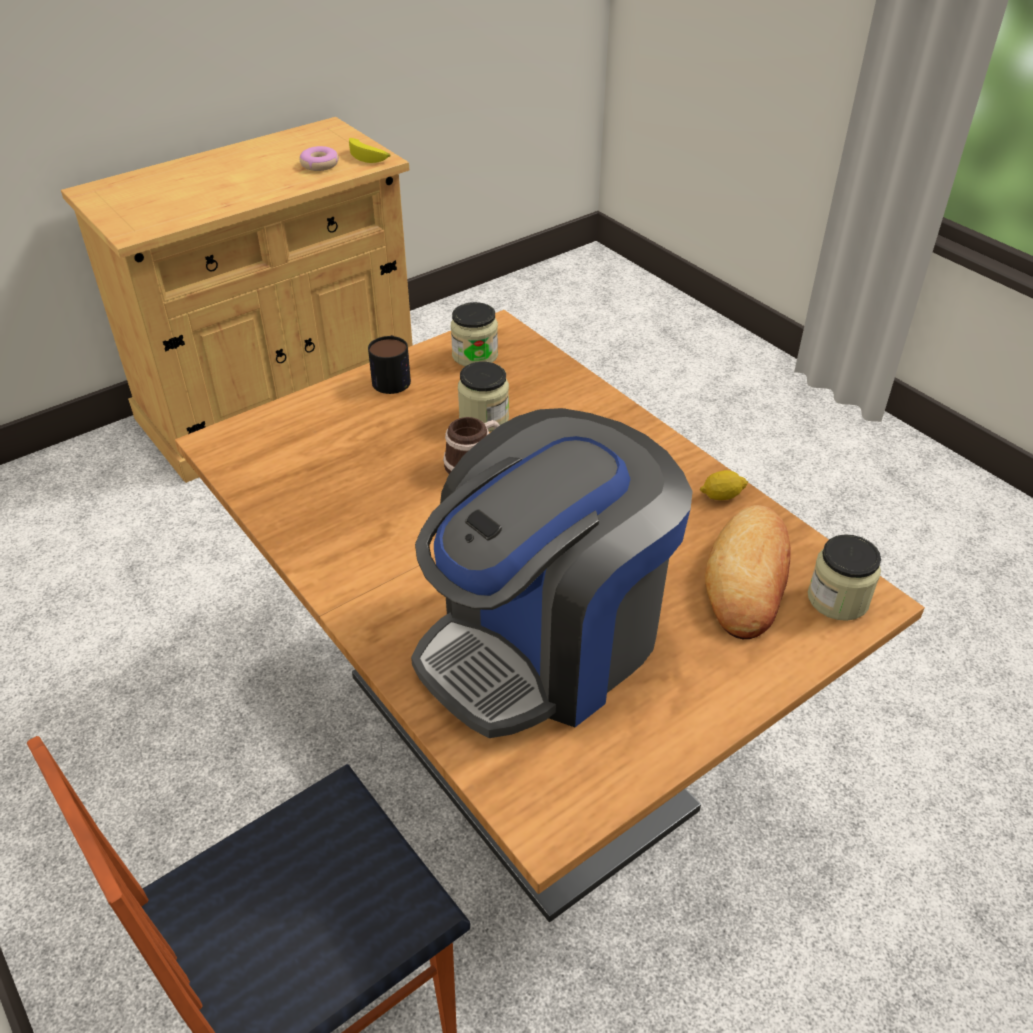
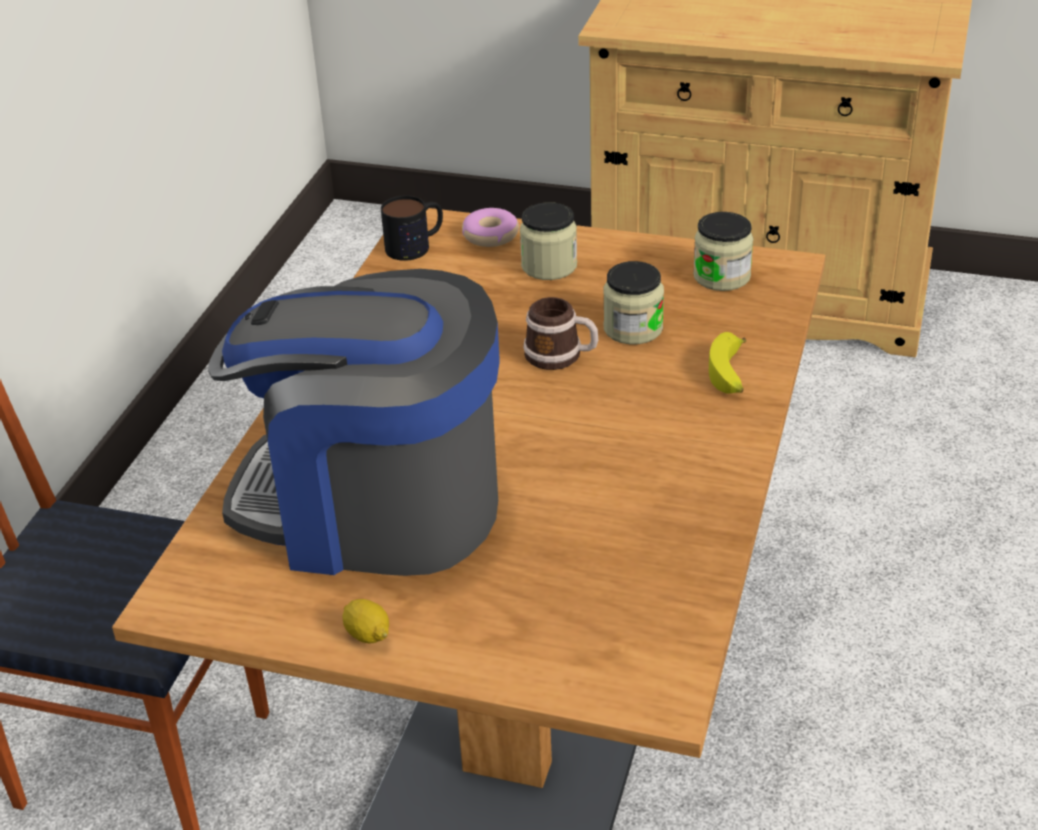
camera: 55 degrees right, 5 degrees down
donut [300,146,339,171] -> donut moved to [462,208,519,247]
banana [349,138,390,163] -> banana moved to [709,332,746,394]
mug [368,335,411,394] -> mug moved to [381,196,443,261]
lemon [700,470,748,500] -> lemon moved to [342,599,389,644]
bread [705,505,791,639] -> none
jar [808,534,881,621] -> jar moved to [520,202,577,280]

